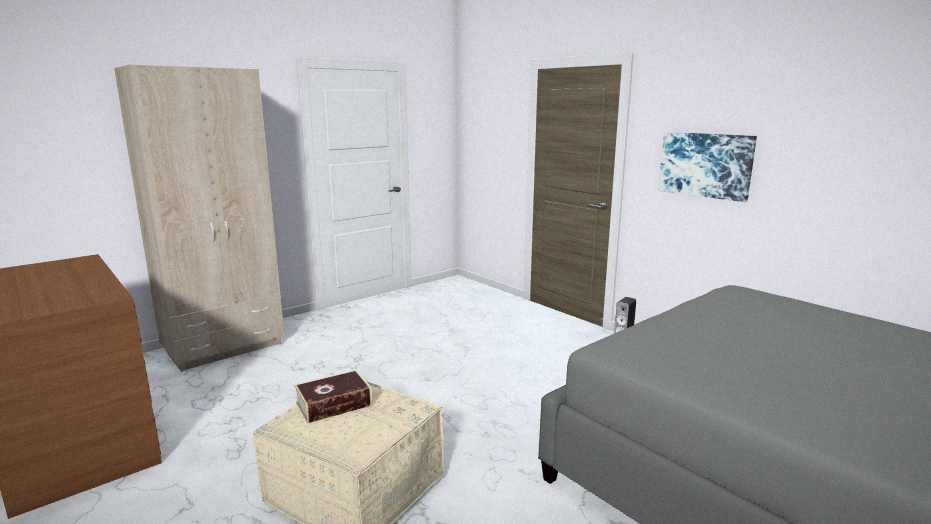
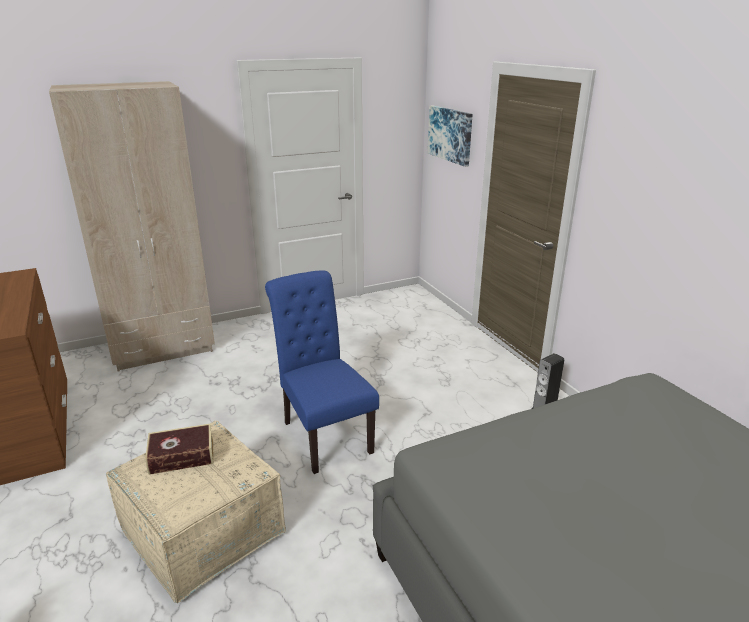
camera: 15 degrees right, 10 degrees up
picture [658,132,757,202] -> picture moved to [428,105,473,167]
none -> blue chair [265,270,379,474]

